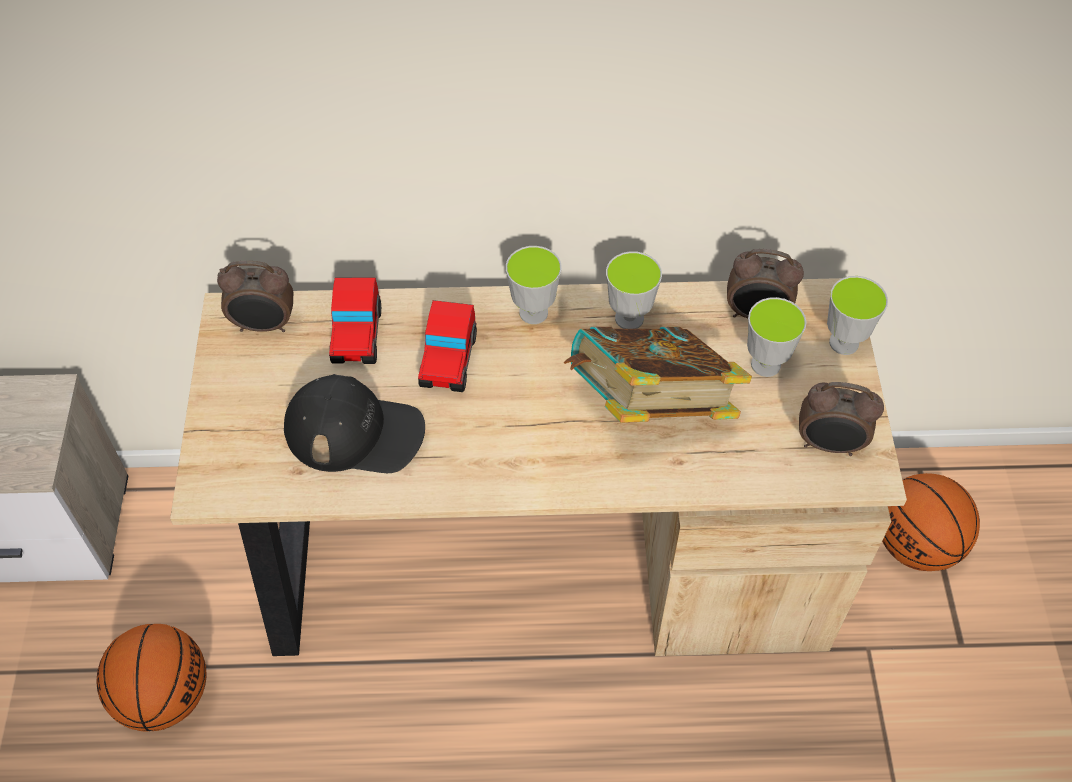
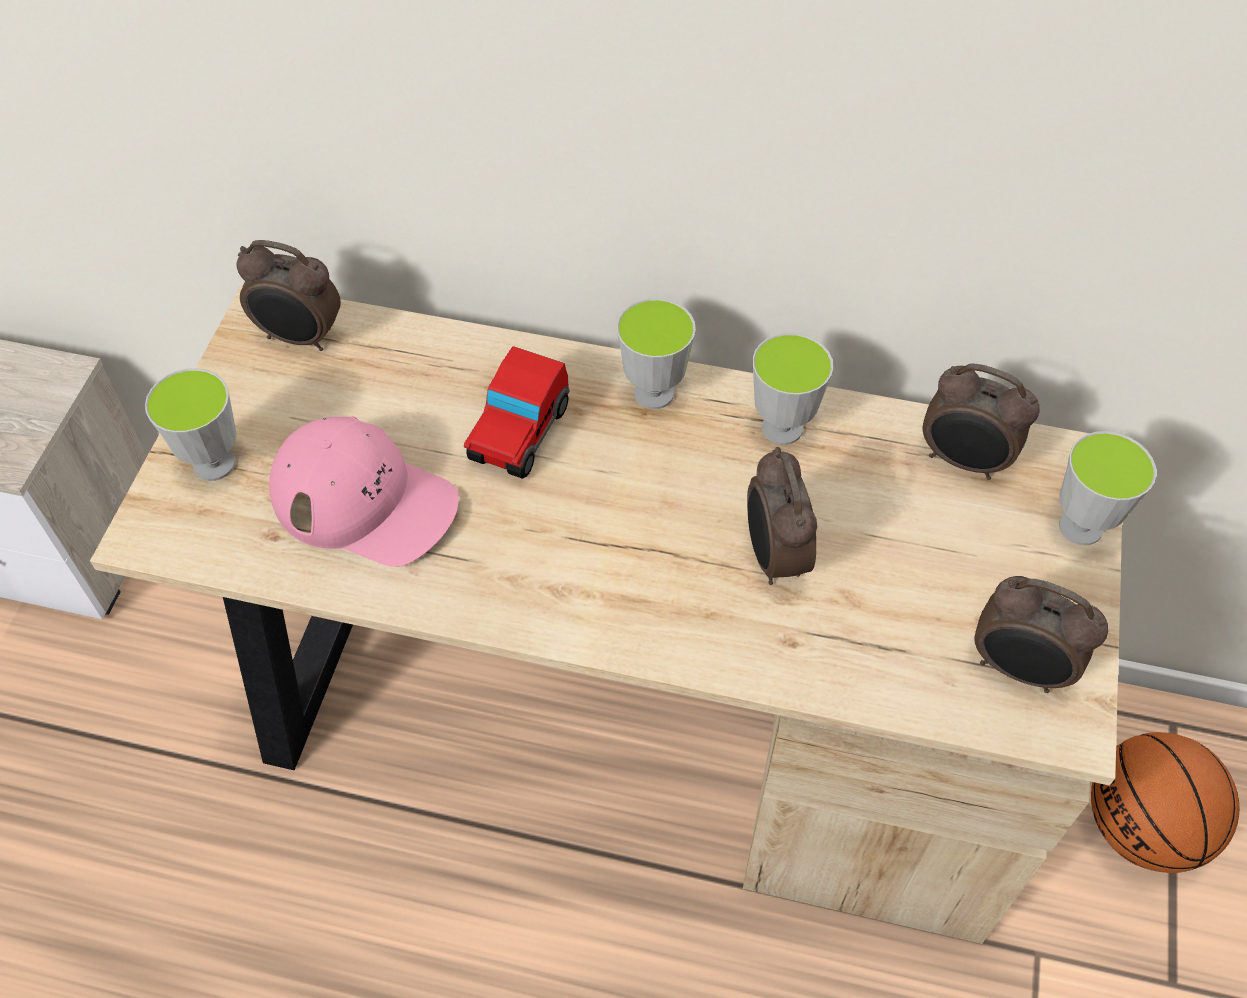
camera: 15 degrees right, 0 degrees up
basketball [96,624,207,731] -> none
black cap [284,374,425,473] -> pink cap [269,416,459,567]
toy car [329,277,381,364] -> none
book [563,327,752,423] -> alarm clock [747,447,817,585]
cup [747,297,806,377] -> cup moved to [145,368,237,481]

